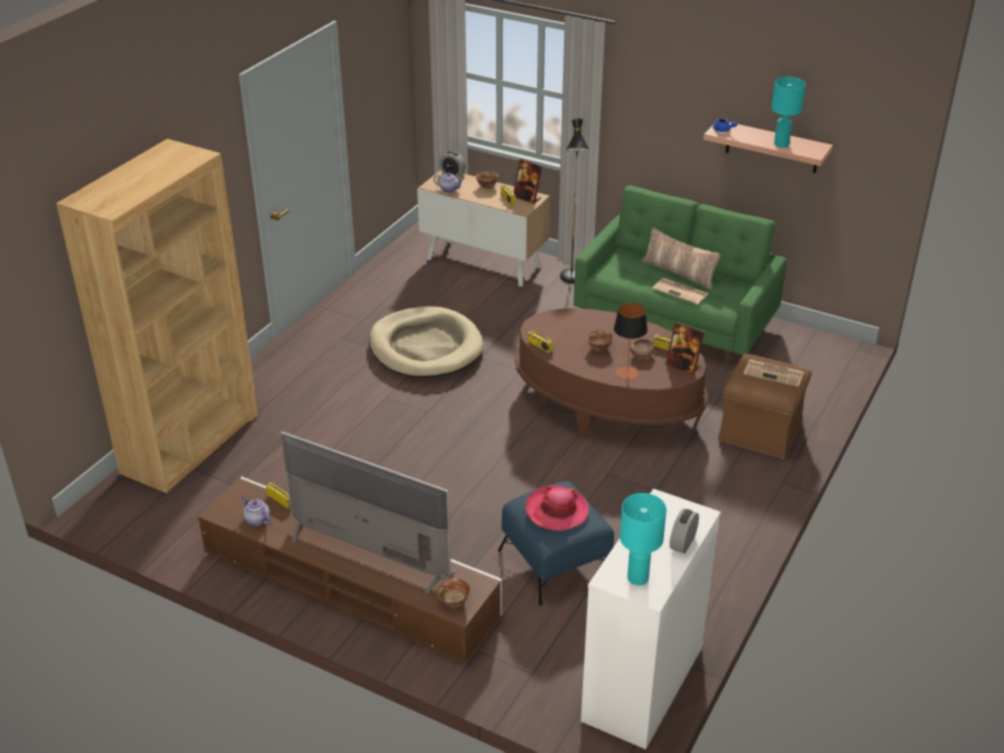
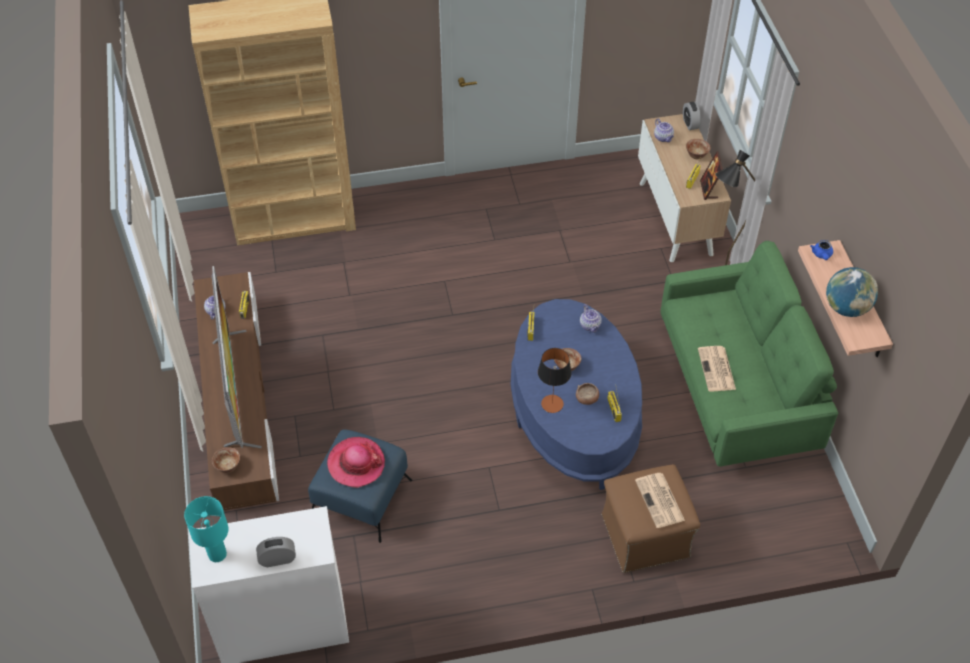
camera: 50 degrees right, 15 degrees up
beige dog bed [369,306,484,378] -> none
brown coffee table [515,308,708,438] -> blue coffee table [511,299,642,490]
pillow [642,228,721,290] -> none
picture frame [666,322,704,375] -> none
turquoise table lamp [771,77,806,148] -> globe [826,267,878,317]
none -> teapot [580,304,602,333]

